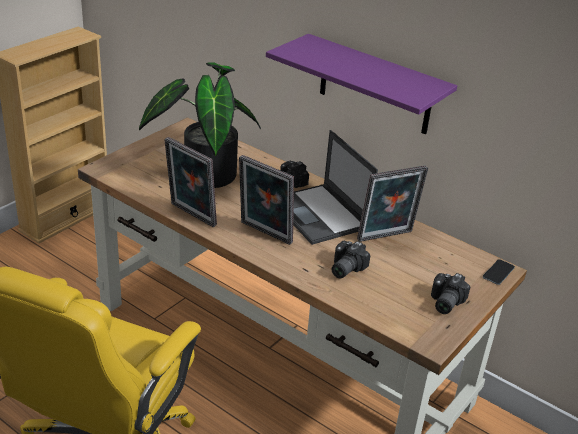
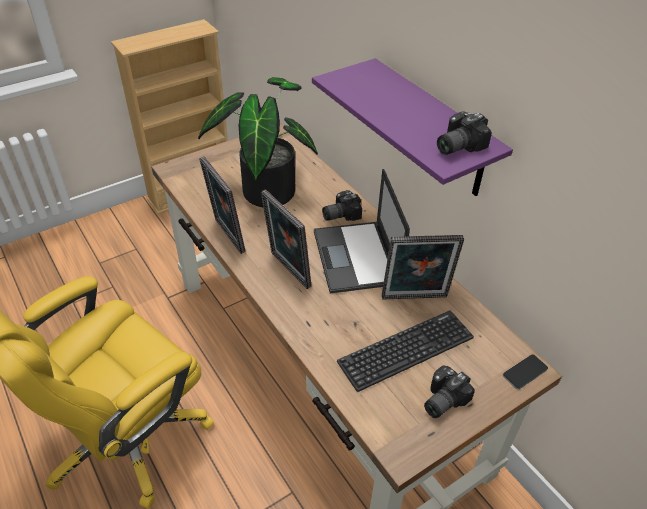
camera: 20 degrees right, 10 degrees up
camera [332,241,370,278] -> camera moved to [437,111,492,155]
none -> keyboard [337,310,474,392]

